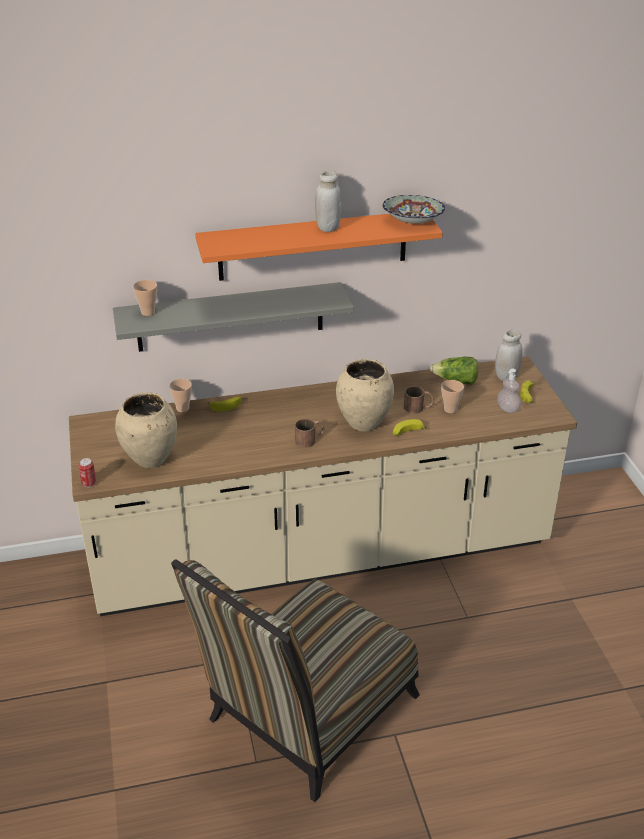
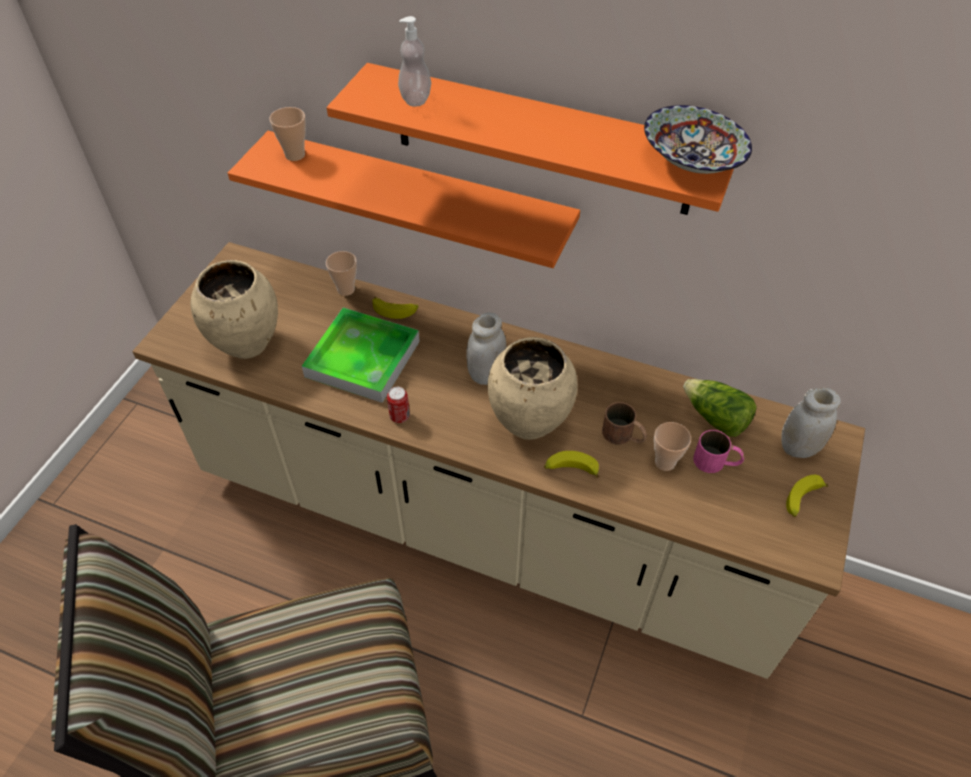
camera: 35 degrees right, 15 degrees up
can [78,458,96,487] -> can moved to [387,387,410,423]
grey shelf [113,282,354,352] -> orange shelf [228,131,580,268]
brown mug [295,419,324,448] -> none
white jar [315,170,341,232] -> white jar moved to [466,312,507,385]
soap dispenser [497,369,521,413] -> soap dispenser moved to [398,16,431,107]
none -> tray [302,307,420,403]
none -> pink mug [693,430,744,473]

